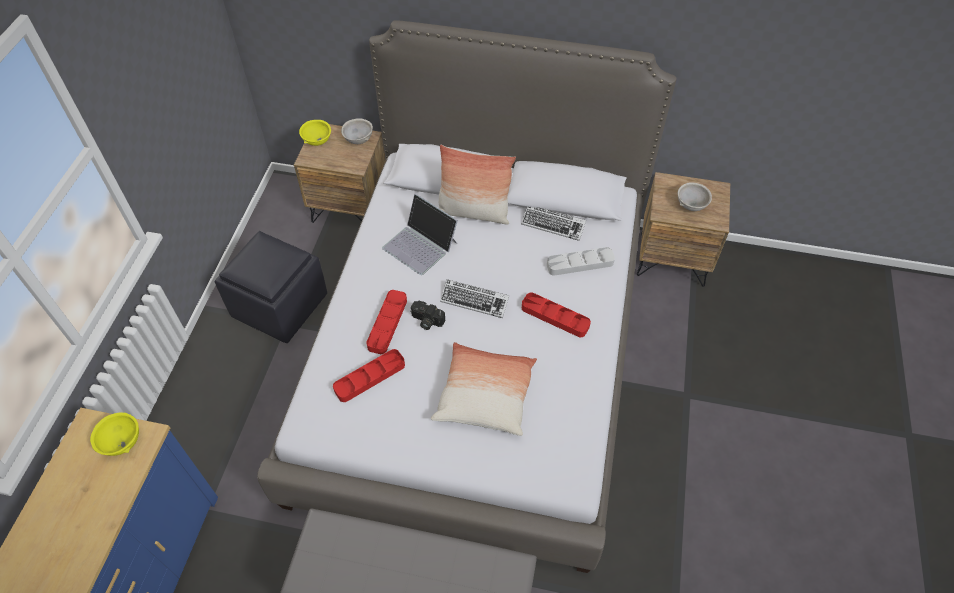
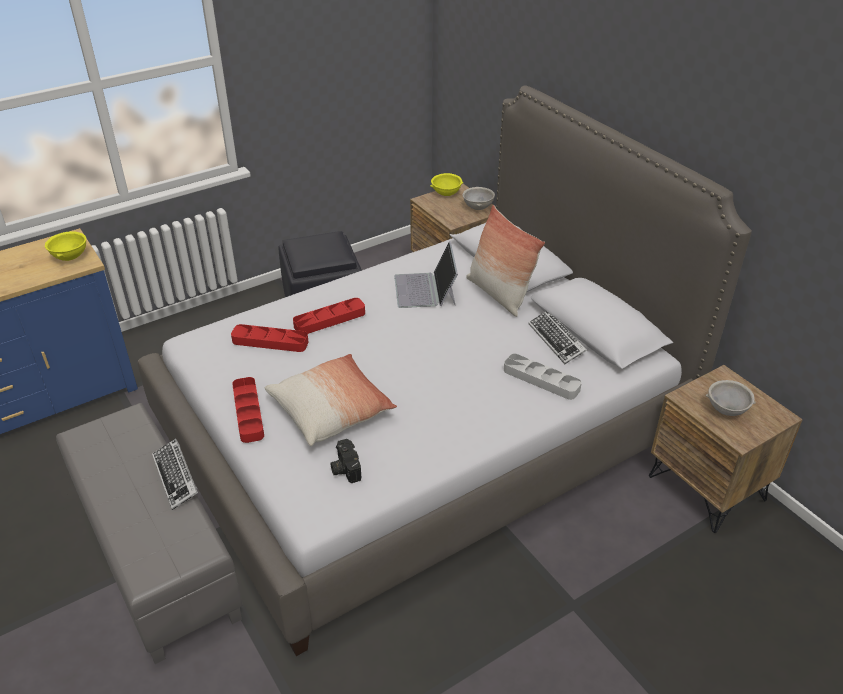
camera: 45 degrees right, 15 degrees down
camera [410,301,445,330] -> camera moved to [330,439,361,483]
keyboard [440,279,509,318] -> keyboard moved to [152,438,198,510]
red tray [522,292,591,337] -> red tray moved to [232,377,264,443]

